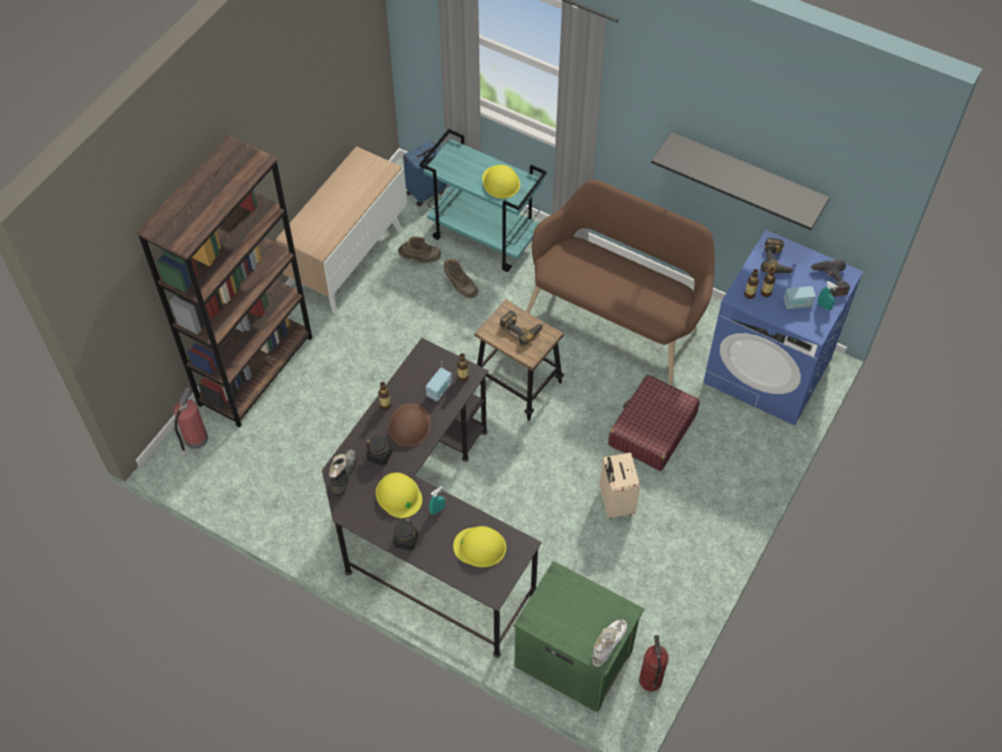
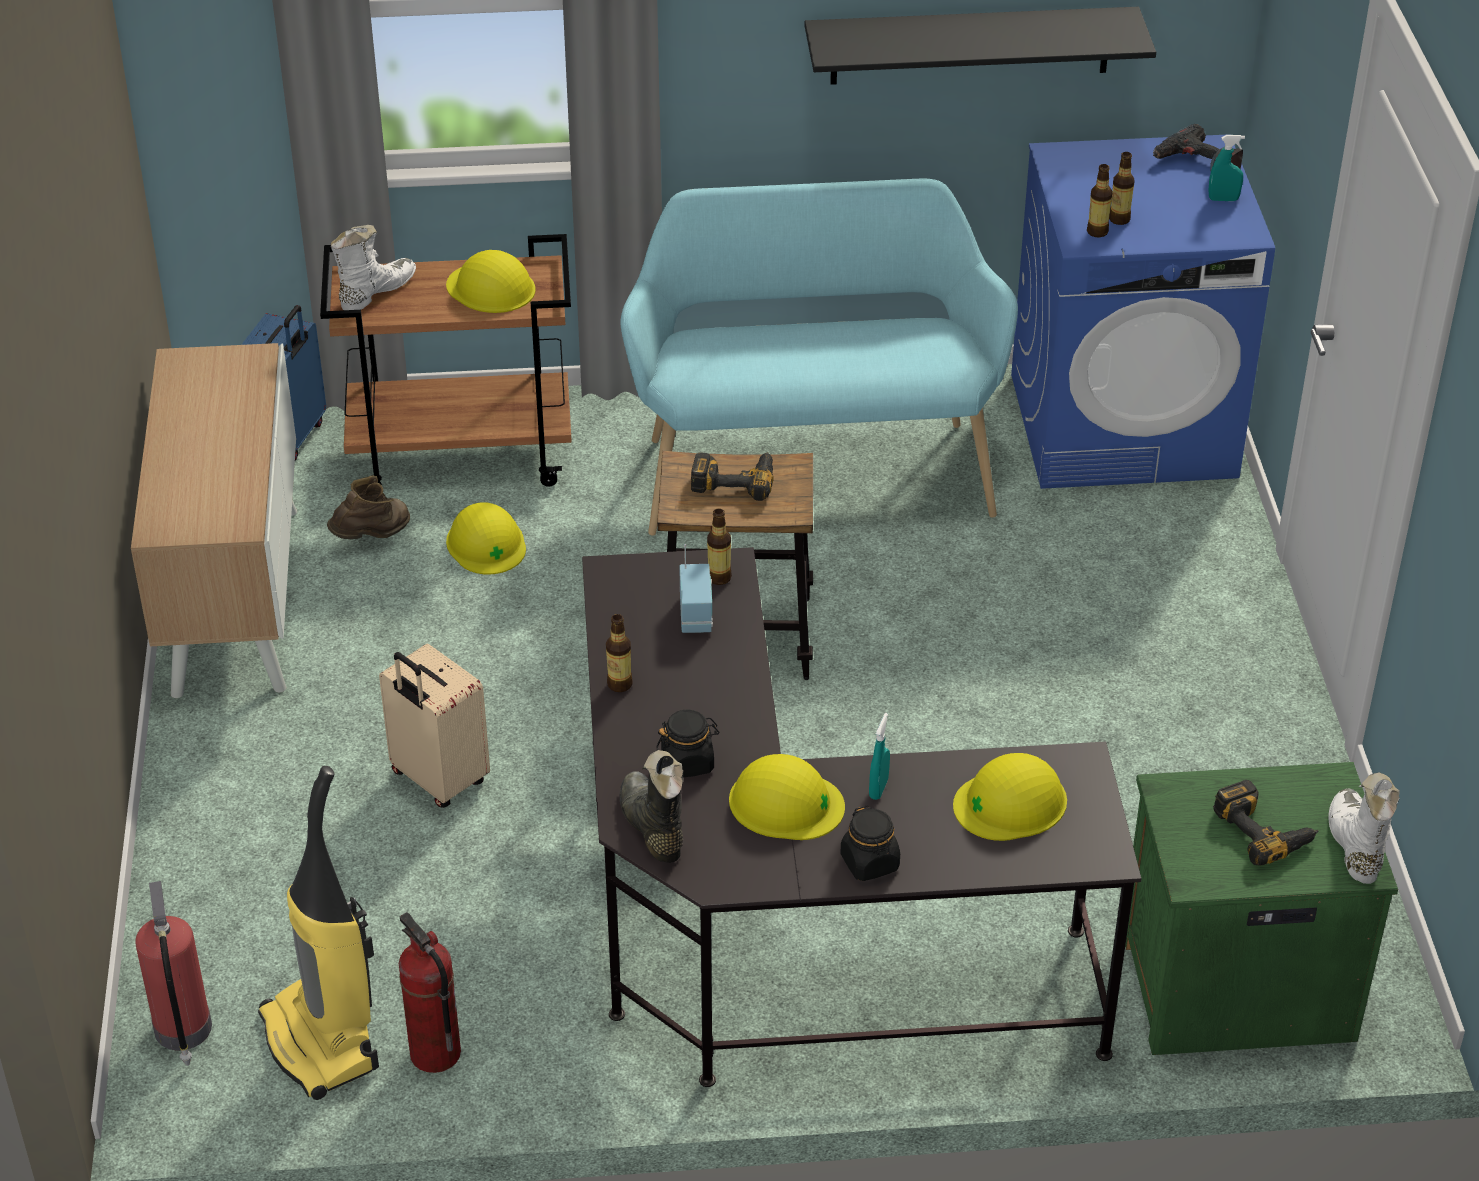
camera: 35 degrees left, 15 degrees down
brown bookcase [136,135,312,428] -> none
brown hard hat [388,403,430,447] -> none
turquoise cart [419,129,547,272] -> brown cart [320,234,572,487]
brown boot [444,259,478,299] -> yellow hard hat [446,502,526,575]
brown bench [526,179,715,386] -> turquoise bench [620,179,1018,536]
beige suitcase [599,452,640,519] -> beige suitcase moved to [379,644,490,808]
red suitcase [608,375,700,471] -> none
fire extinguisher [639,635,669,691] -> fire extinguisher moved to [399,912,461,1073]
power drill [761,238,794,273] -> power drill moved to [1213,780,1318,866]
radio [784,280,816,309] -> none
none -> vacuum cleaner [258,766,379,1100]
none -> white boot [331,224,416,310]

